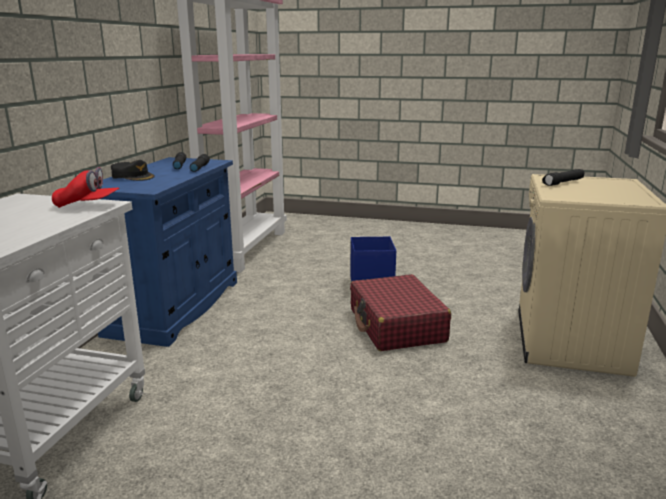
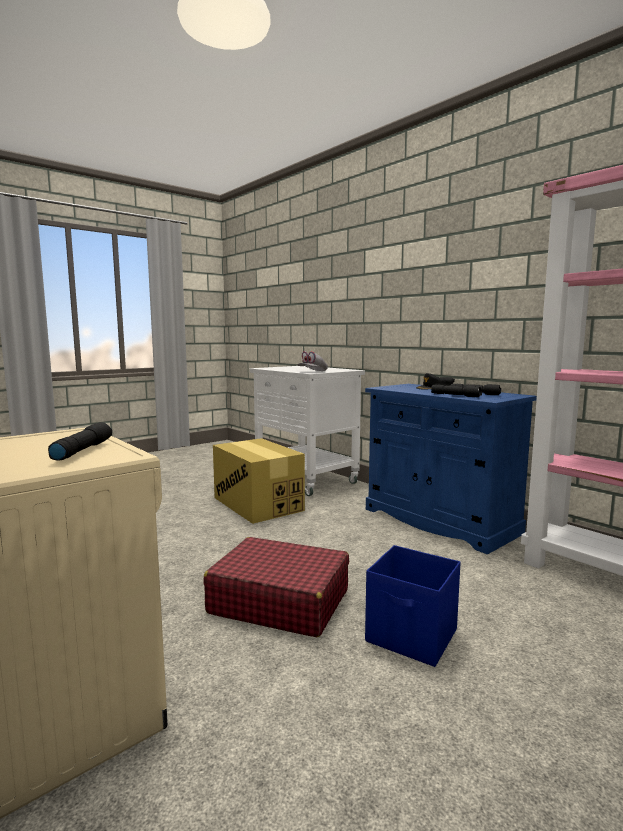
camera: 125 degrees right, 10 degrees down
red cap [52,167,120,208] -> grey cap [297,351,328,371]
none -> cardboard box [213,438,305,524]

